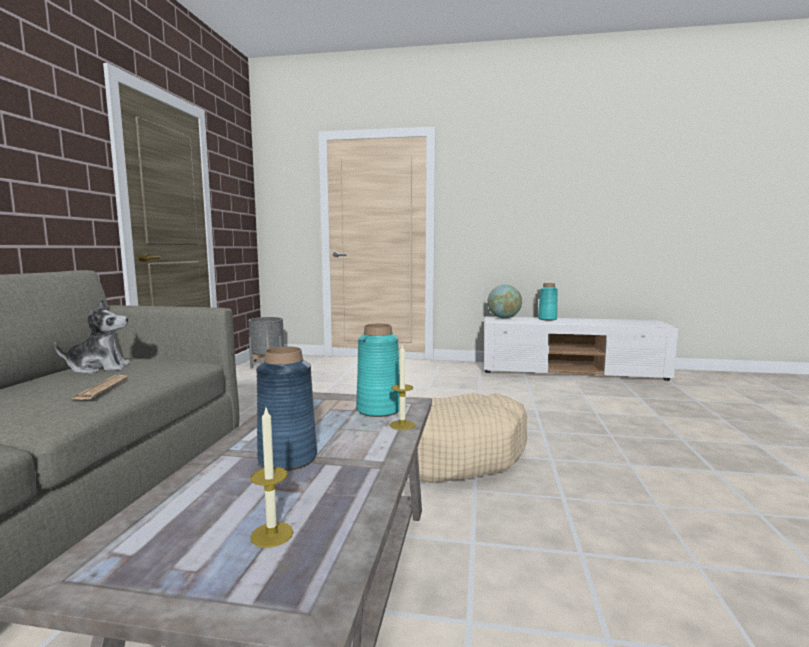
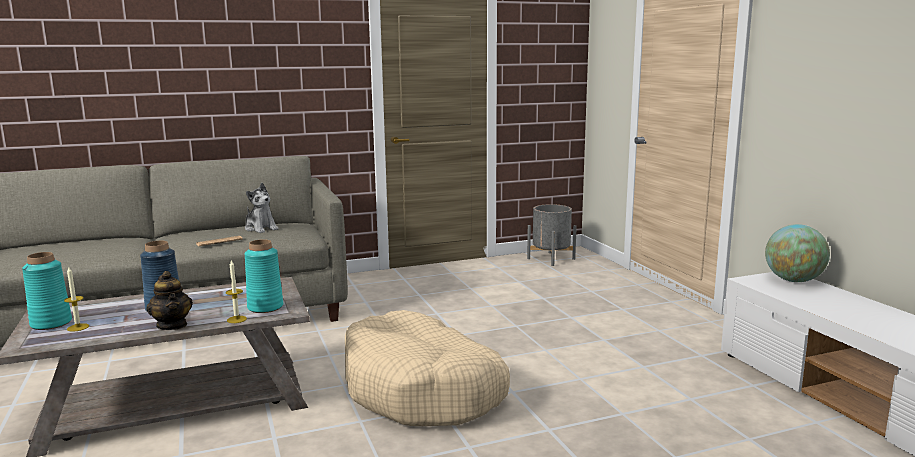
camera: 60 degrees right, 5 degrees up
turquoise vase [538,283,558,320] -> turquoise vase moved to [22,252,72,330]
none -> teapot [146,271,193,330]

